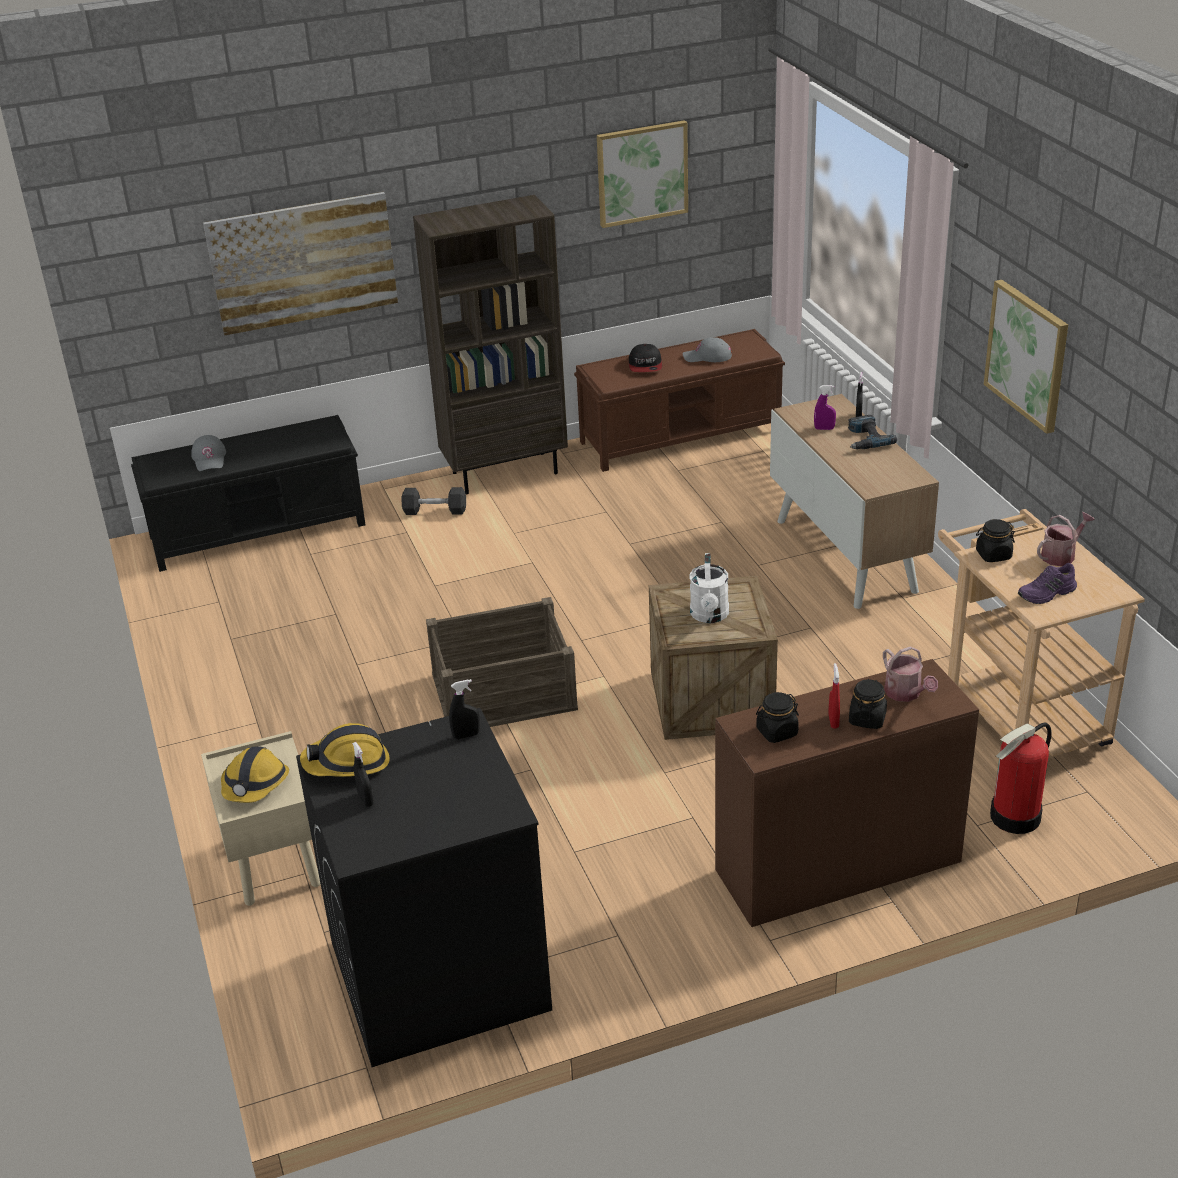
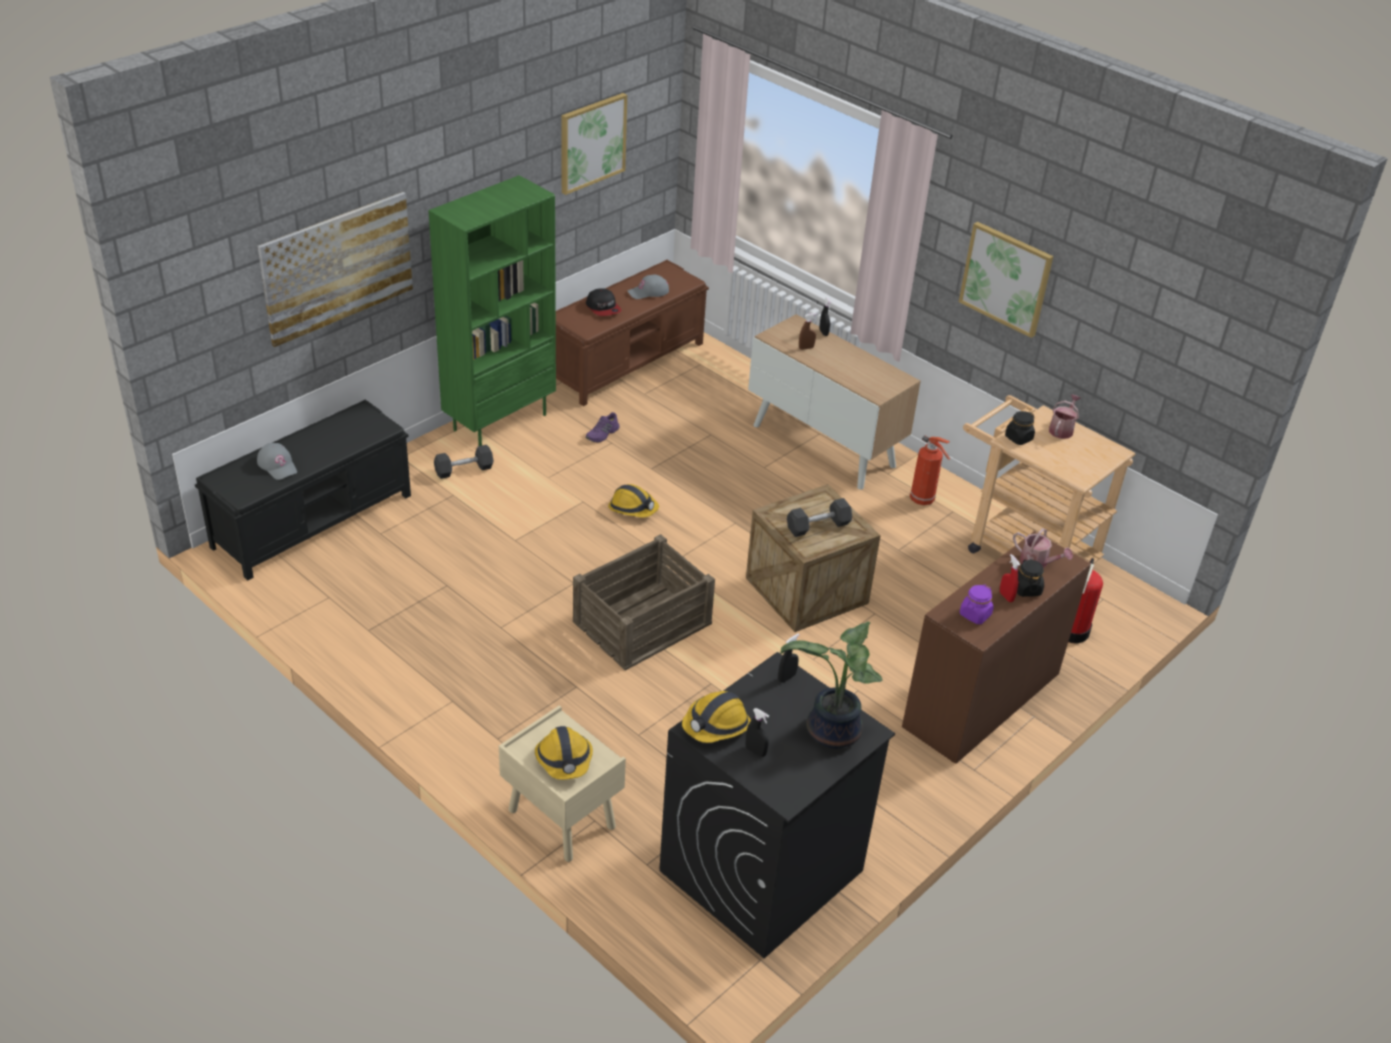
camera: 30 degrees left, 5 degrees up
brown bookcase [413,195,568,494] -> green bookcase [428,175,556,446]
white watering can [690,553,729,623] -> grey dumbbell [787,498,852,537]
black jar [756,692,799,743] -> purple jar [960,584,994,624]
purple spray bottle [814,385,836,430] -> brown spray bottle [799,313,817,350]
power drill [848,415,897,449] -> none
purple shoe [1018,563,1077,604] -> purple shoe moved to [586,412,620,443]
none -> hard hat [608,484,659,517]
none -> potted plant [780,621,883,748]
none -> fire extinguisher [910,435,950,505]

